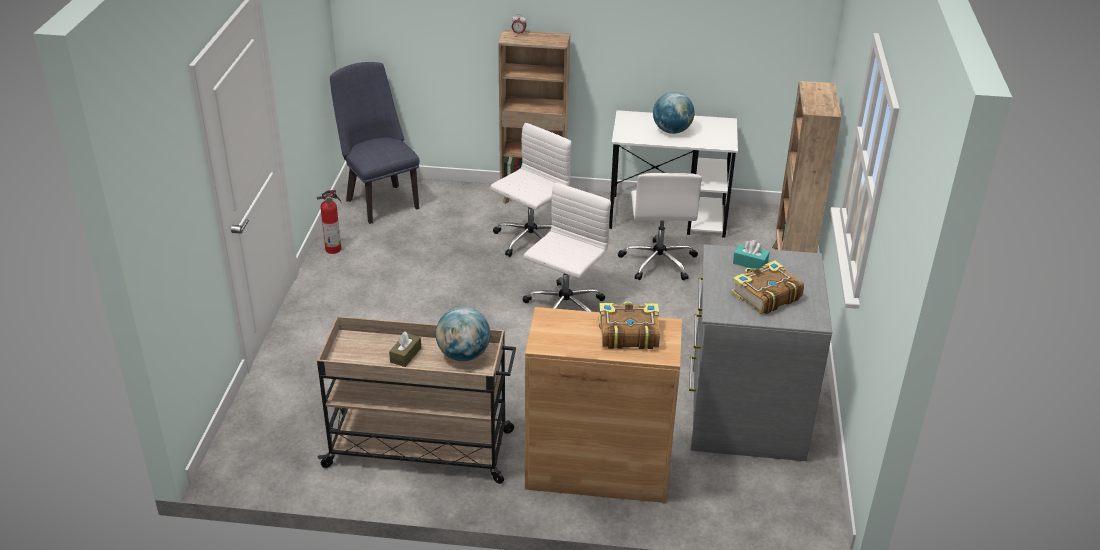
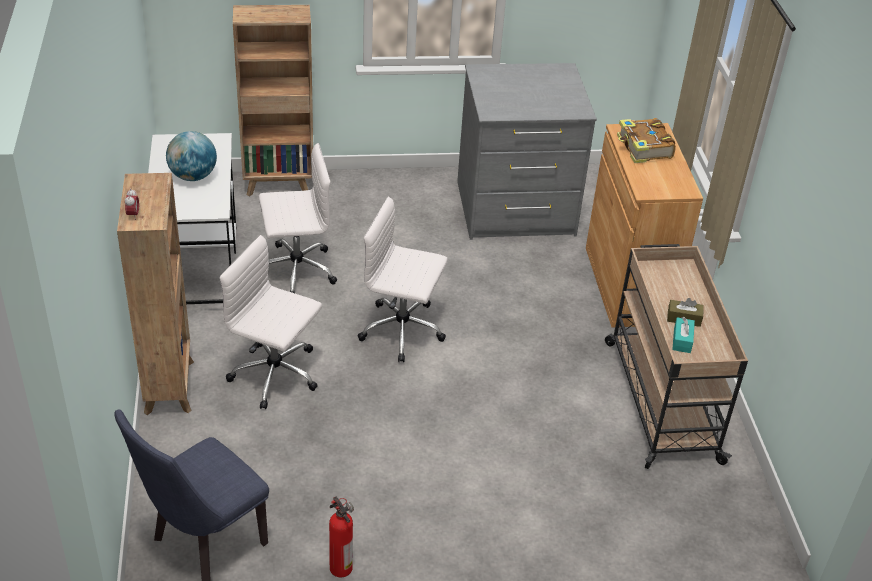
camera: 105 degrees left, 5 degrees up
globe [436,307,490,361] -> none
book [731,260,804,314] -> none
turquoise tissue box [733,240,769,269] -> turquoise tissue box moved to [672,317,695,353]

